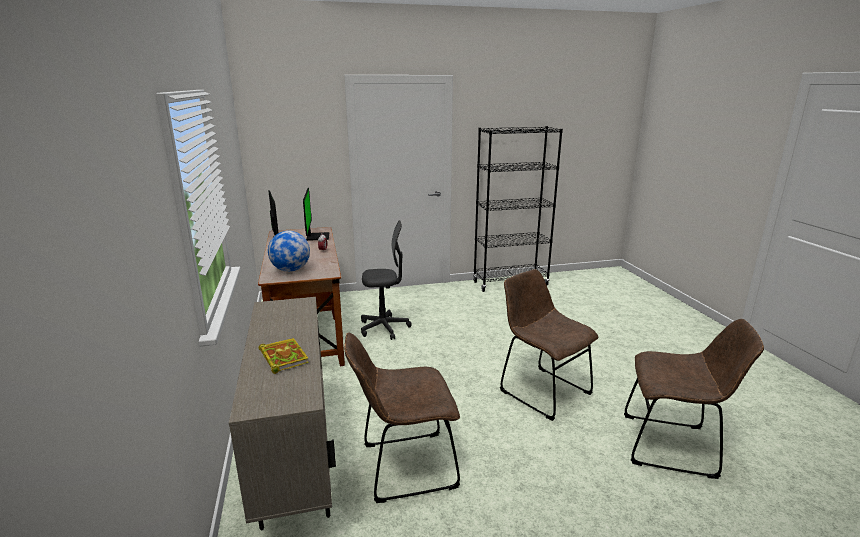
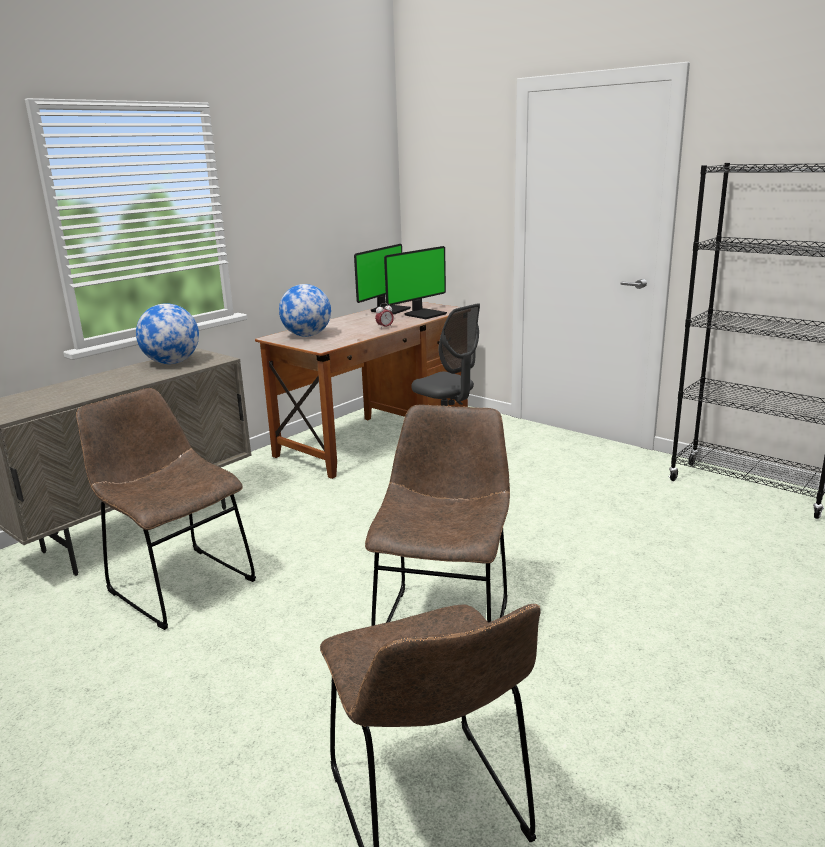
camera: 55 degrees right, 0 degrees up
book [259,338,309,374] -> none
none -> globe [136,303,199,364]

